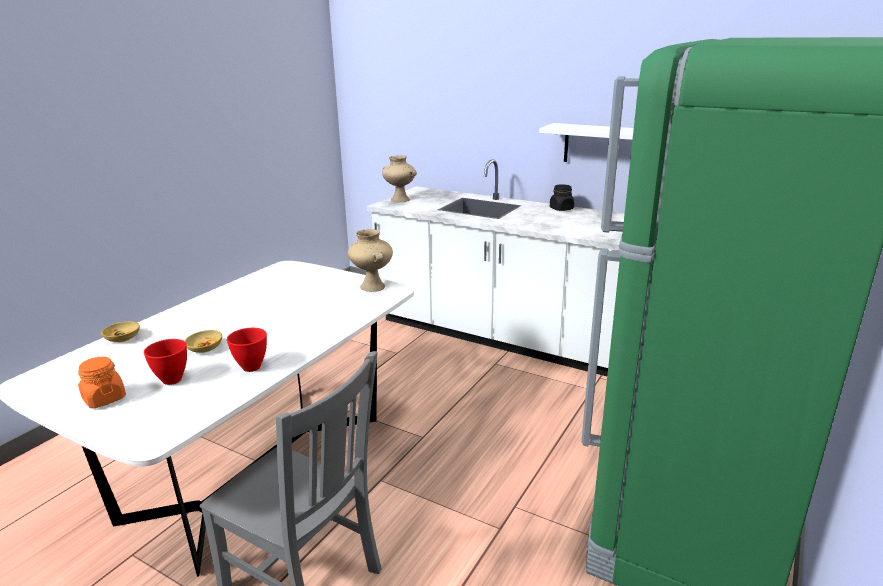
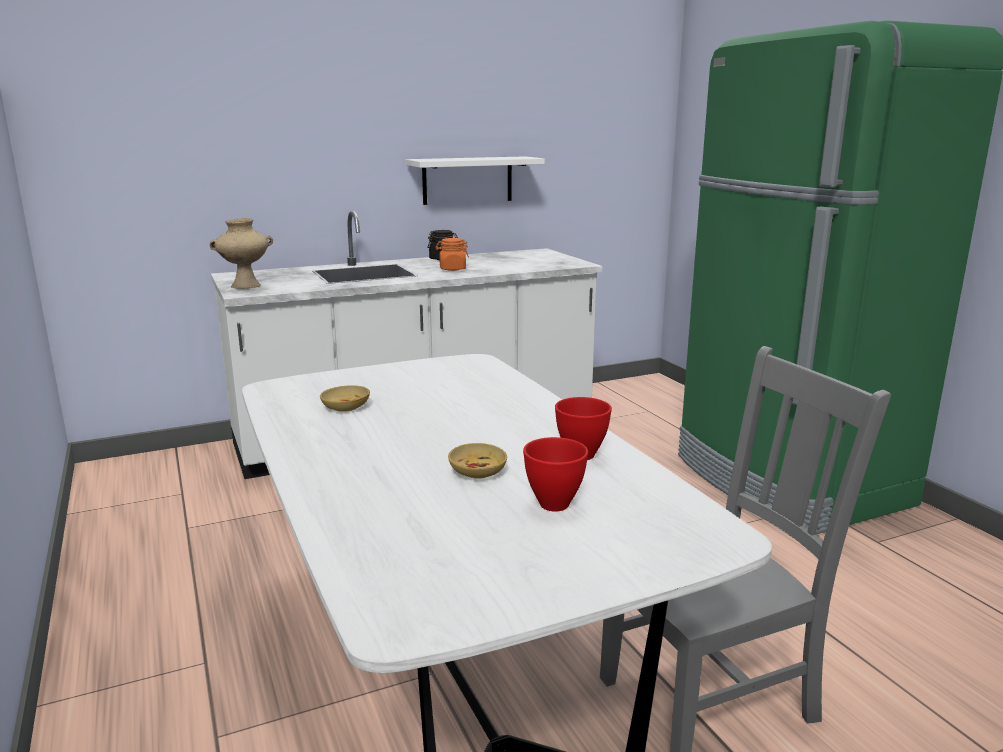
camera: 55 degrees left, 5 degrees down
orange jar [78,357,126,408] -> orange jar moved to [435,238,469,271]
beige bowl [101,321,140,342] -> beige bowl moved to [320,385,370,412]
beige vase [348,229,393,292] -> none

